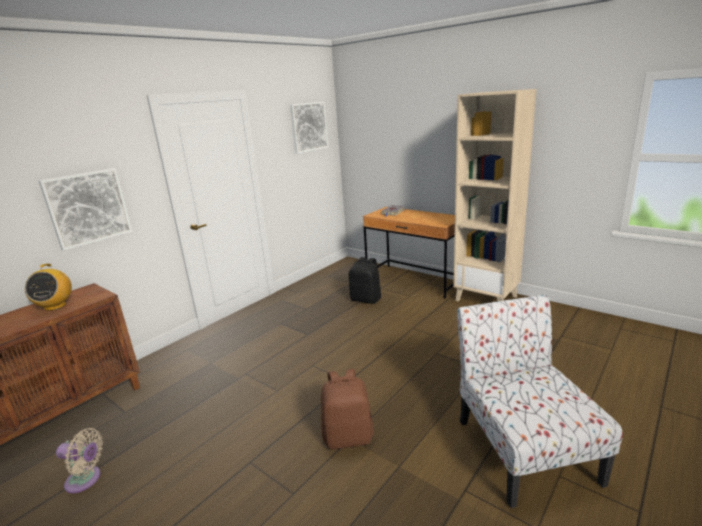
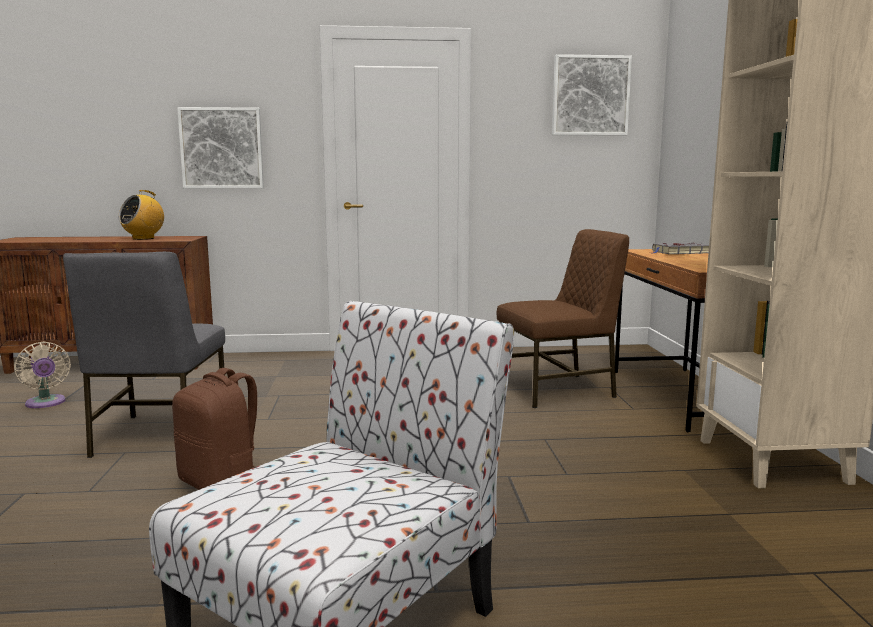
camera: 45 degrees right, 10 degrees down
black backpack [349,257,381,304] -> brown chair [496,229,629,408]
none -> grey chair [63,252,225,458]

